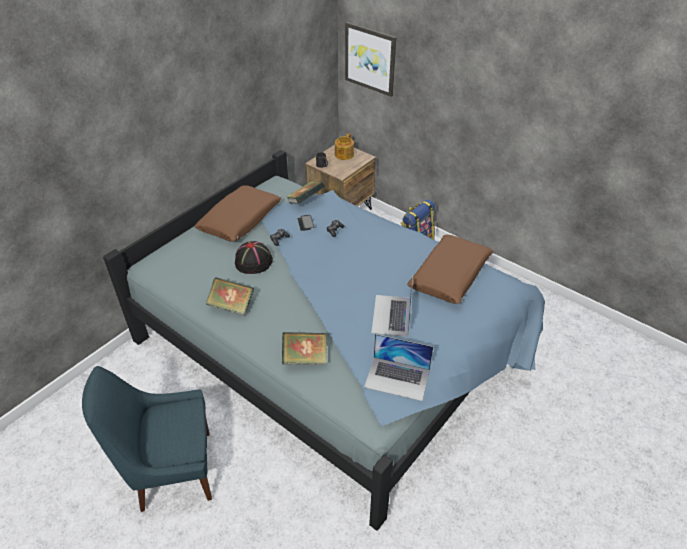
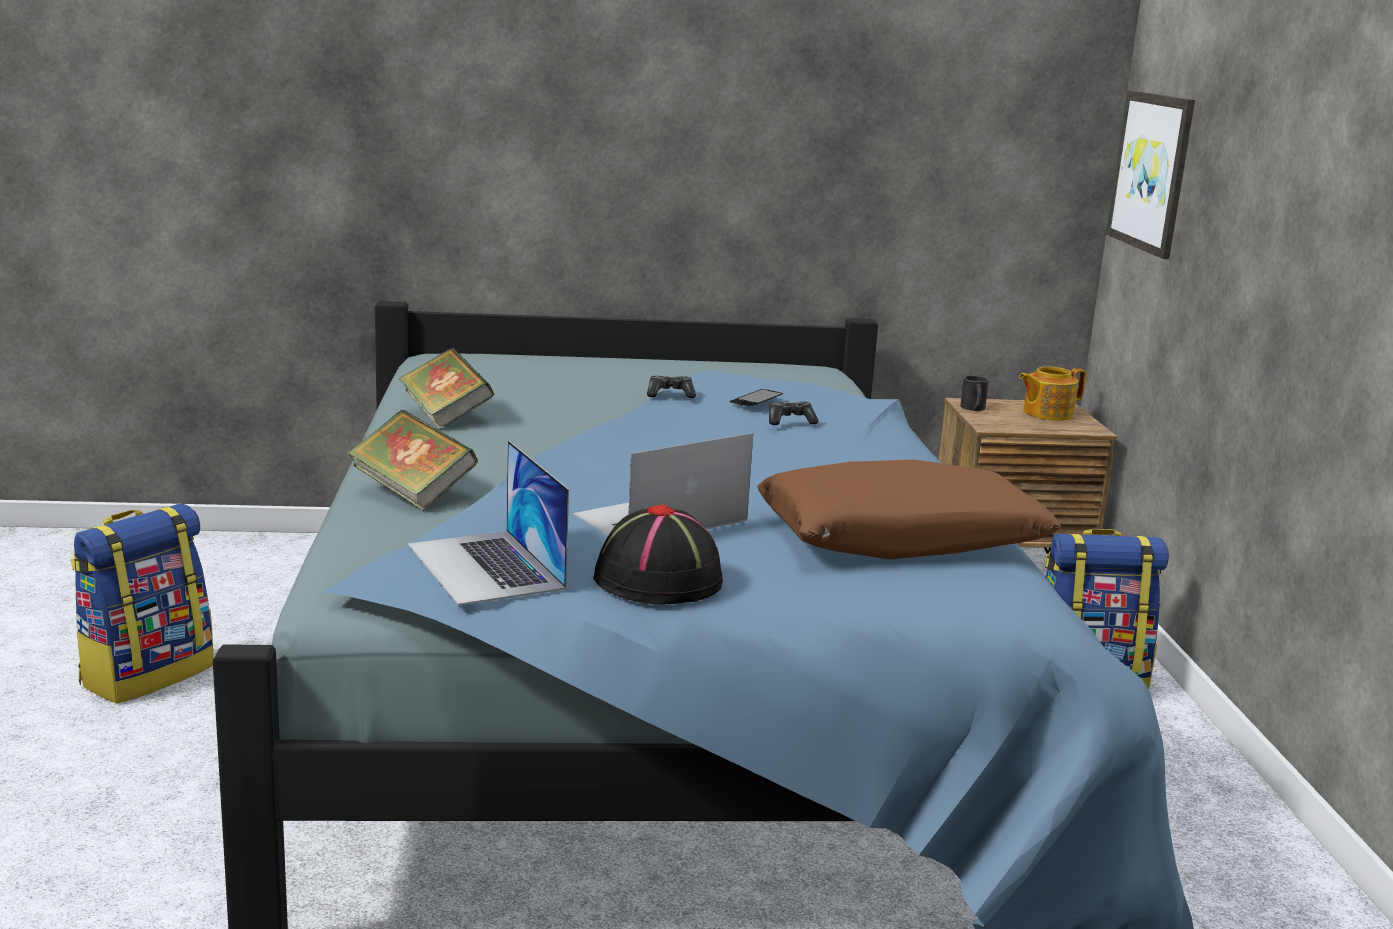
camera: 45 degrees right, 25 degrees down
blue chair [82,366,212,512] -> backpack [71,504,213,704]
brown pillow [195,185,281,242] -> none
black hat [235,241,273,274] -> black hat moved to [593,504,723,605]
book [286,181,325,204] -> none

